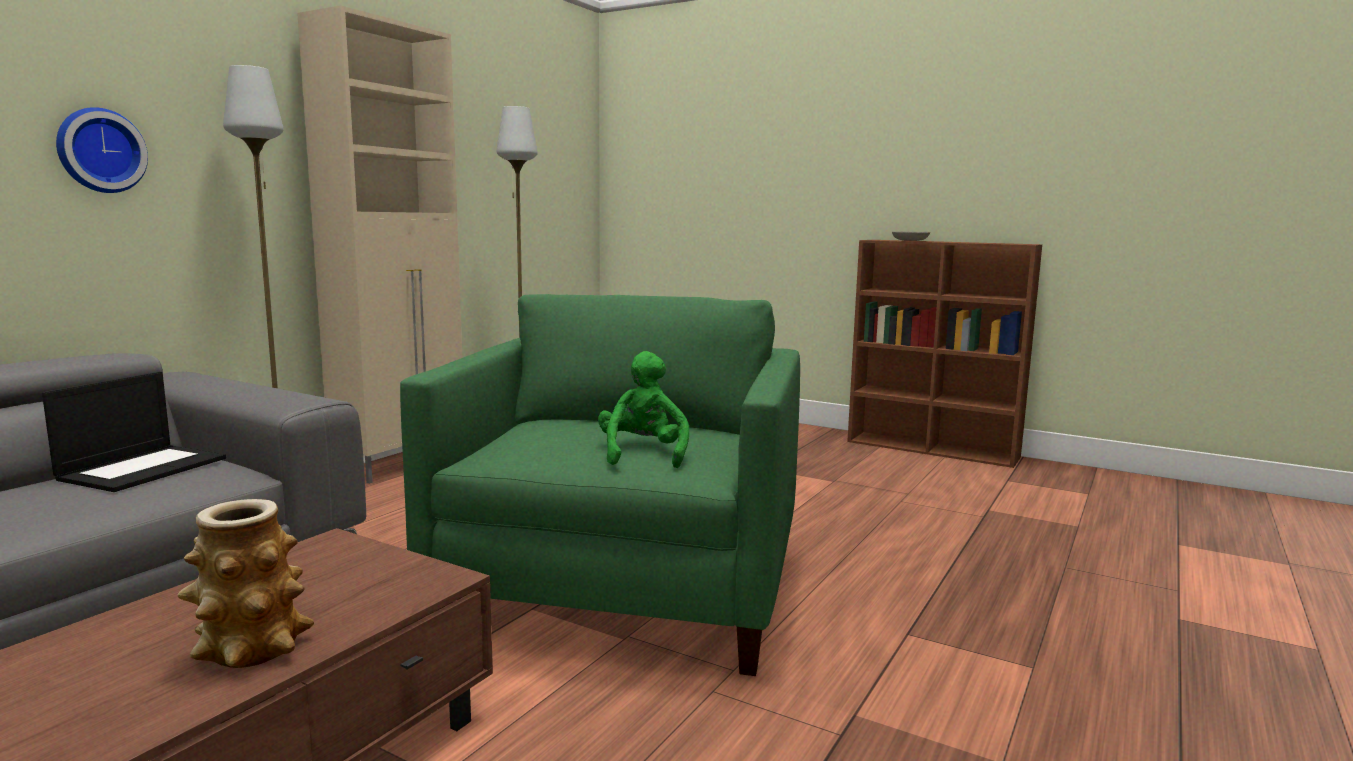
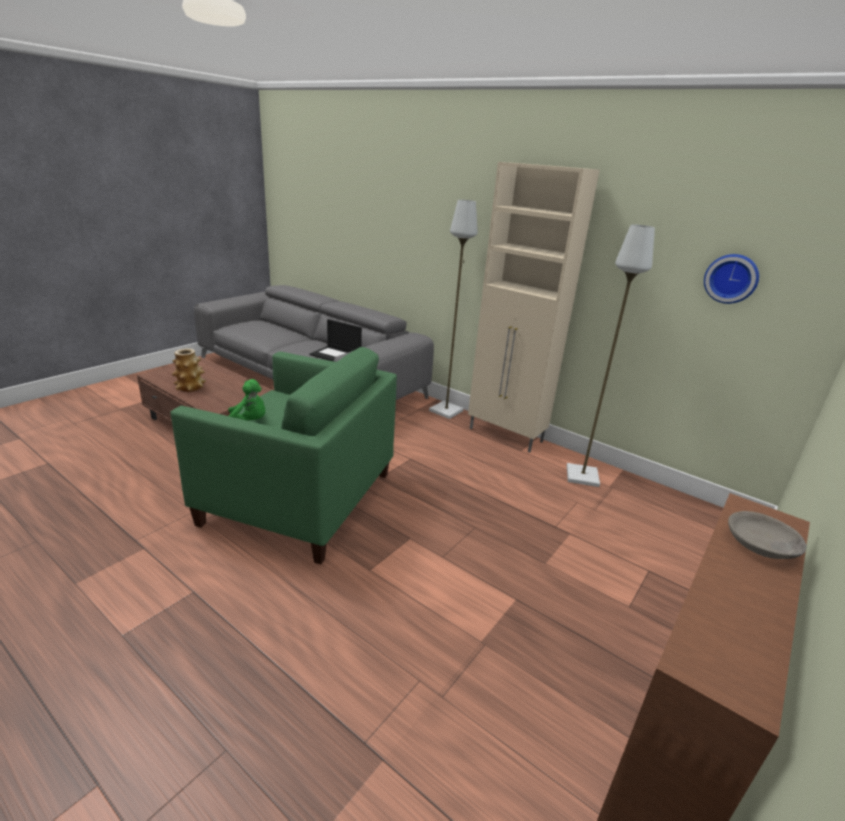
camera: 95 degrees right, 15 degrees up
wall clock [56,107,148,193] -> wall clock moved to [704,254,759,304]

